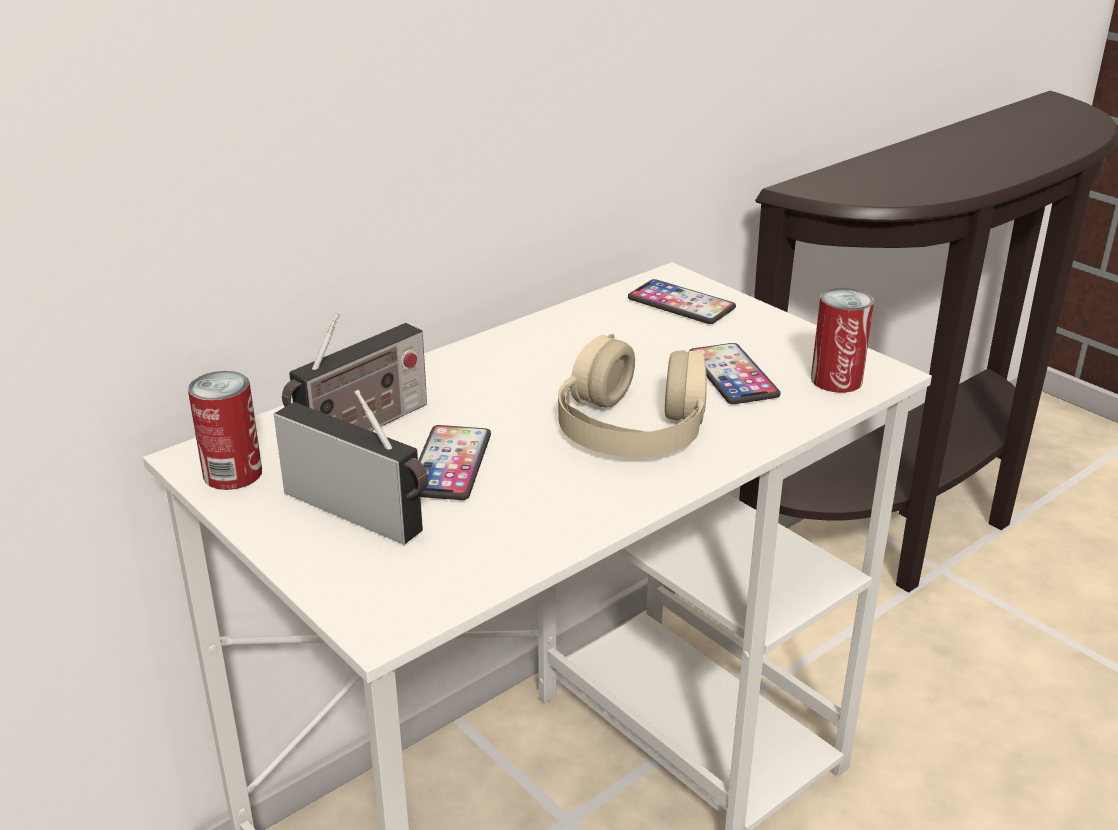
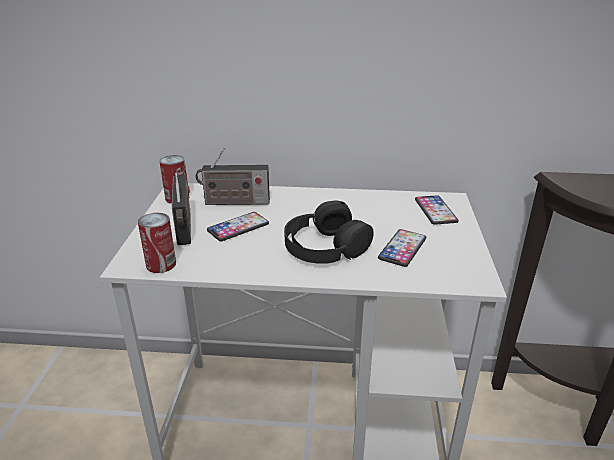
camera: 45 degrees right, 0 degrees up
beige headphones [558,334,707,457] -> black headphones [284,201,374,264]
can [811,288,874,393] -> can moved to [138,213,176,273]

